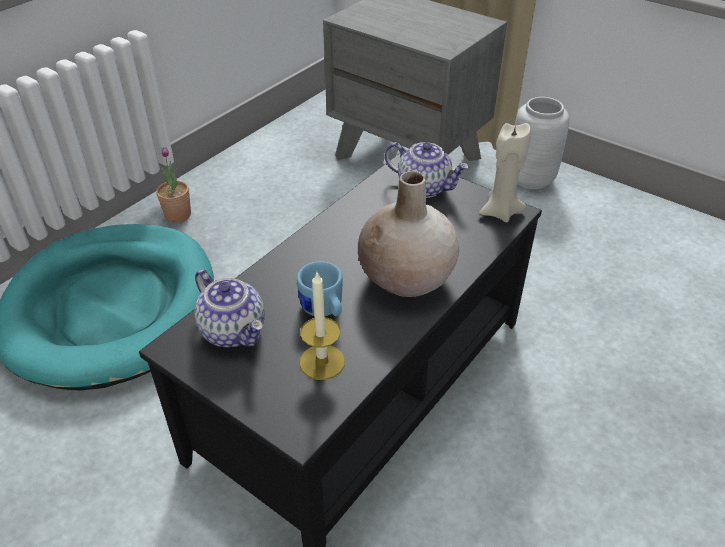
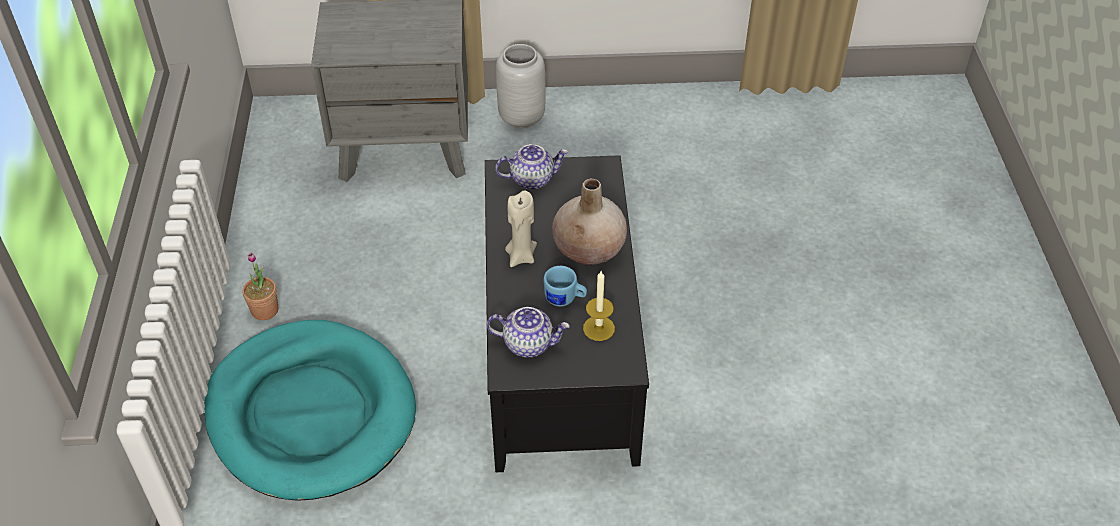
camera: 40 degrees left, 5 degrees up
beige candle [479,123,531,222] -> beige candle moved to [505,190,537,267]

